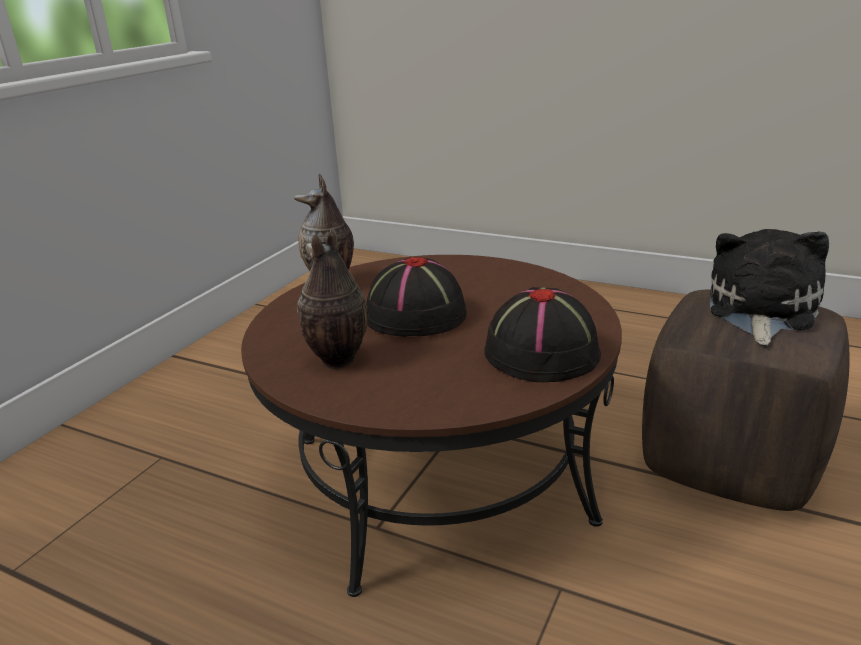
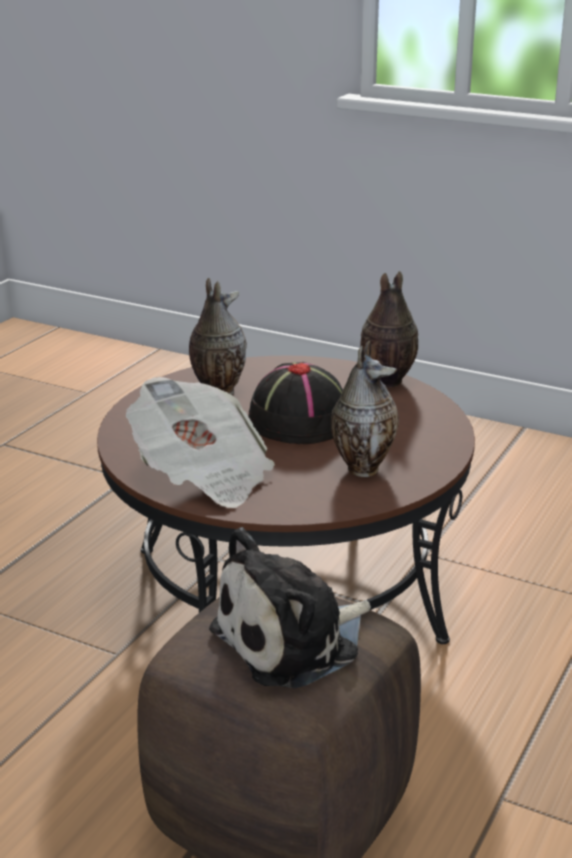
camera: 90 degrees right, 0 degrees up
black hat [484,287,601,382] -> newspaper [126,377,275,508]
plush toy [709,229,829,346] -> plush toy turned 120 degrees clockwise [209,527,371,688]
none -> vase [331,340,399,477]

